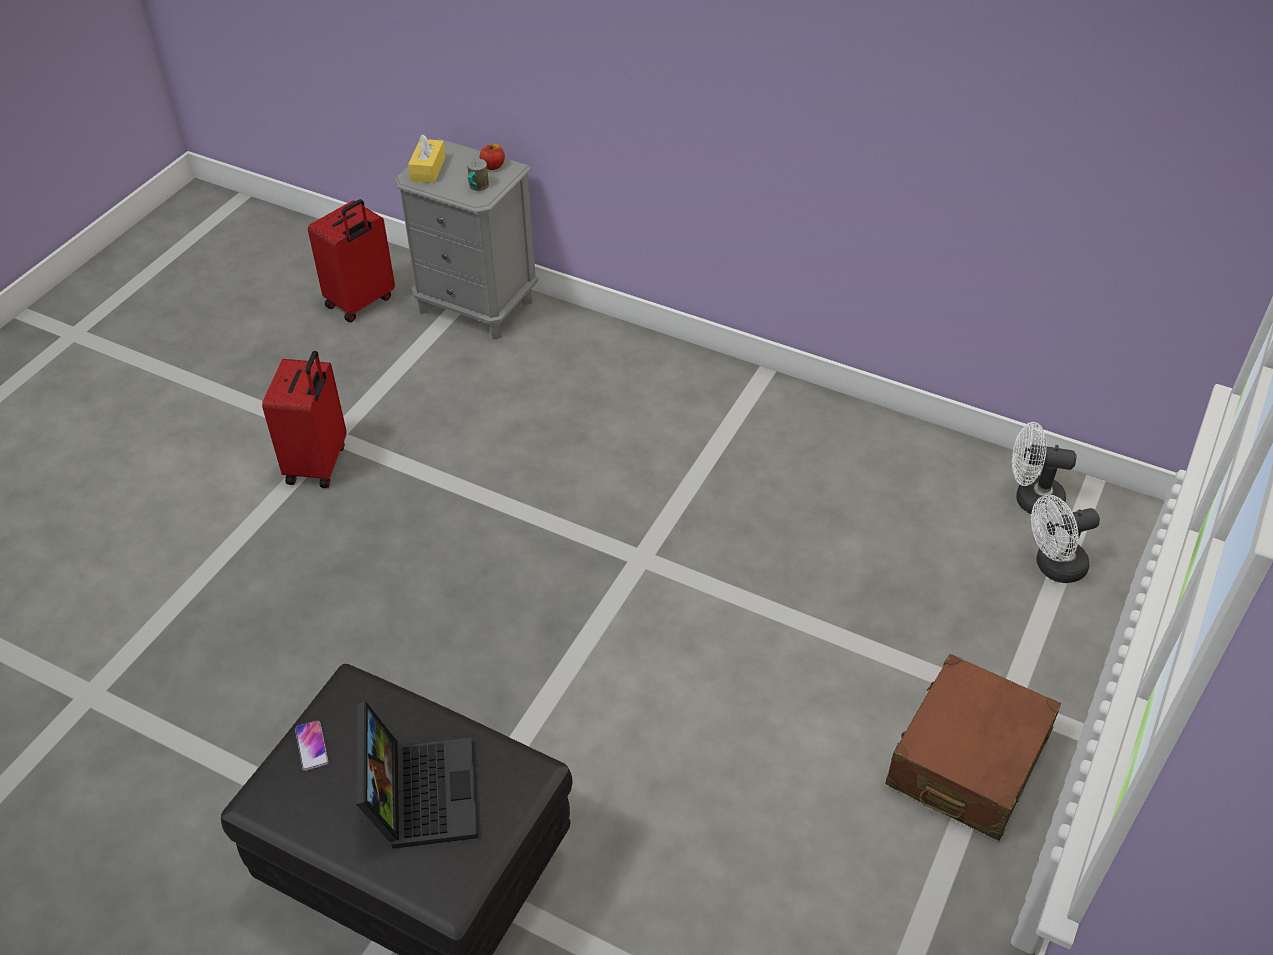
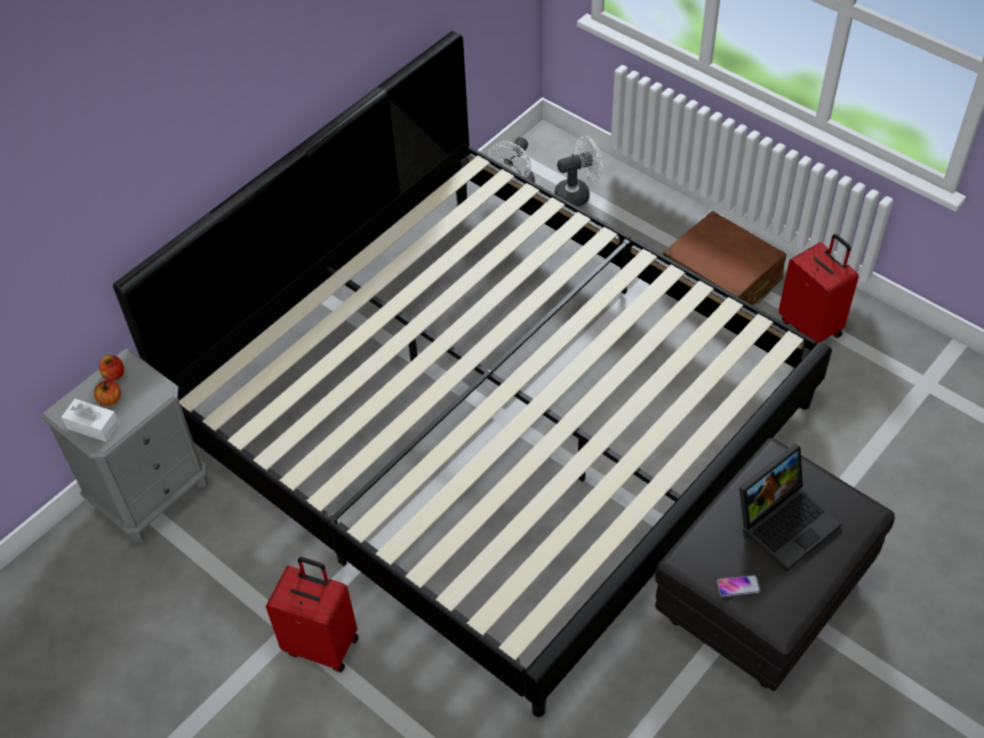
camera: 75 degrees left, 5 degrees up
red suitcase [308,199,395,322] -> red suitcase moved to [779,234,859,344]
laptop [356,702,478,849] -> laptop turned 135 degrees clockwise [739,444,842,571]
yellow tissue box [408,134,446,183] -> white tissue box [61,399,119,442]
mug [467,159,489,191] -> none
white fan [1031,495,1100,583] -> white fan turned 105 degrees counterclockwise [555,136,603,207]
none -> apple [94,380,121,406]
none -> bed [113,31,832,717]

